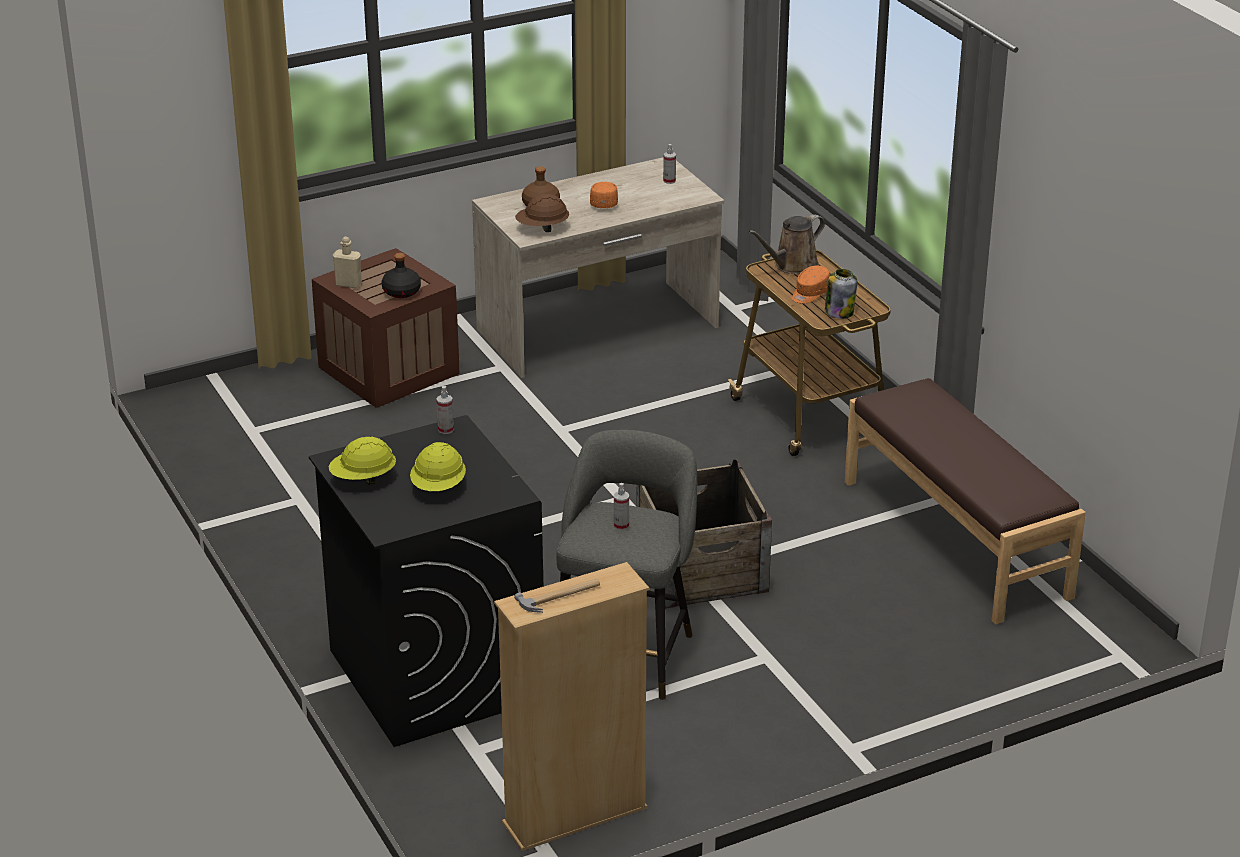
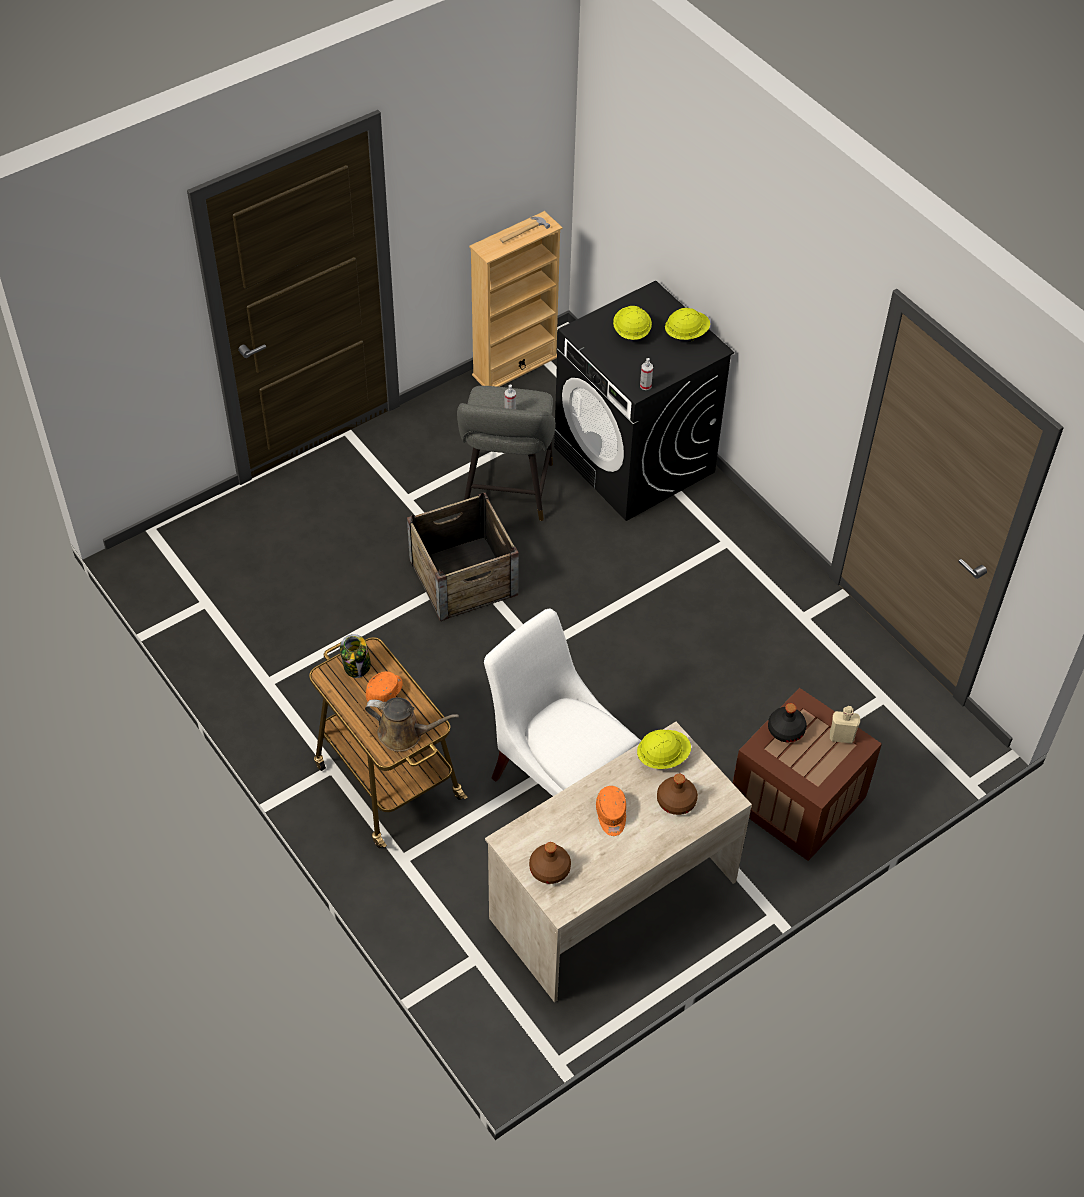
camera: 170 degrees right, 20 degrees up
brown hard hat [515,194,569,232] -> yellow hard hat [637,730,691,769]
spray bottle [663,144,676,184] -> brown bottle [529,842,571,884]
brown watering can [748,214,825,274] -> brown watering can turned 60 degrees clockwise [365,697,459,752]
brown bench [845,378,1086,625] -> none
none -> white chair [484,608,641,796]

